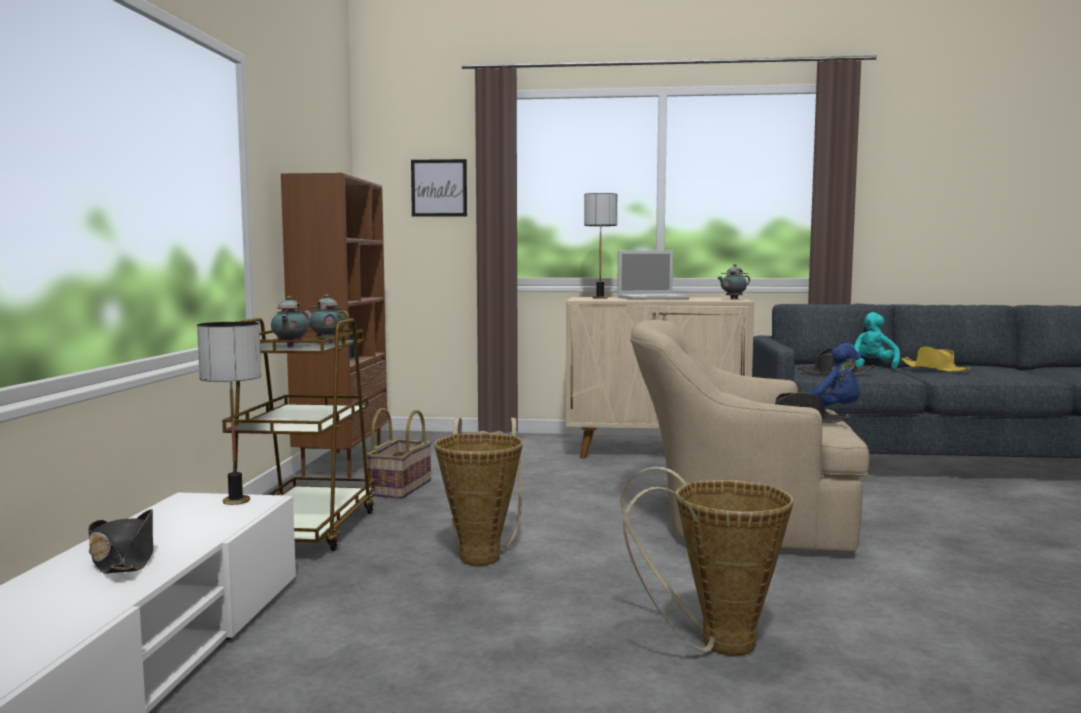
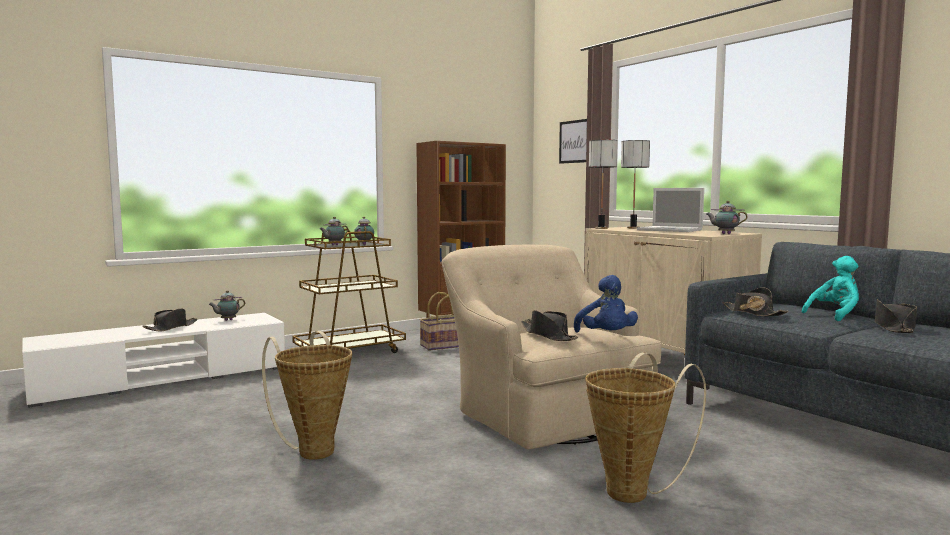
camera: 50 degrees right, 0 degrees up
table lamp [197,322,261,505] -> table lamp moved to [589,140,618,229]
basket [434,417,523,566] -> basket moved to [585,352,706,503]
yellow hat [901,346,971,372] -> black hat [875,299,917,333]
none -> teapot [208,290,245,321]

